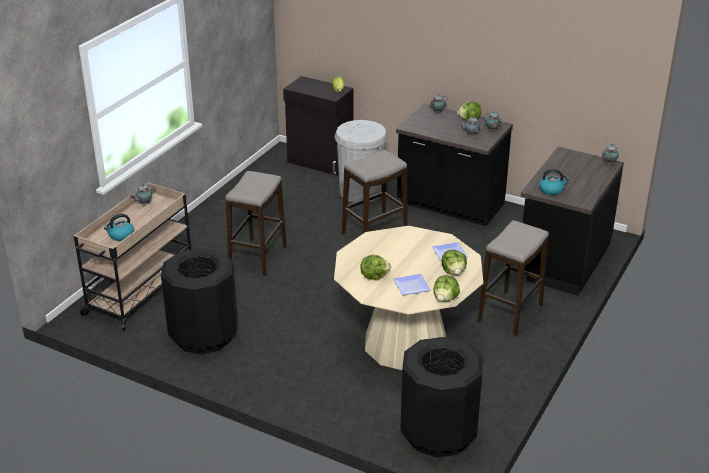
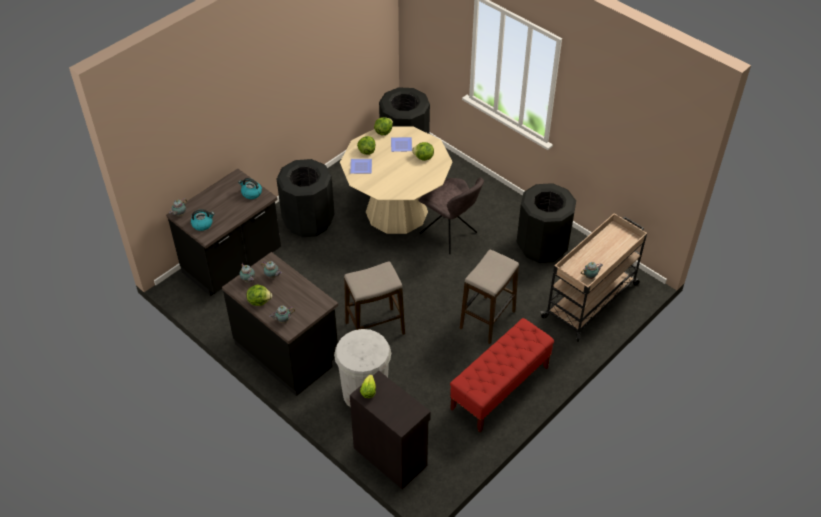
camera: 165 degrees left, 15 degrees up
kettle [104,214,134,241] -> kettle moved to [191,209,215,231]
stool [478,220,549,336] -> black trash can [277,159,334,237]
none -> grey chair [418,178,484,254]
none -> red bench [450,318,554,432]

